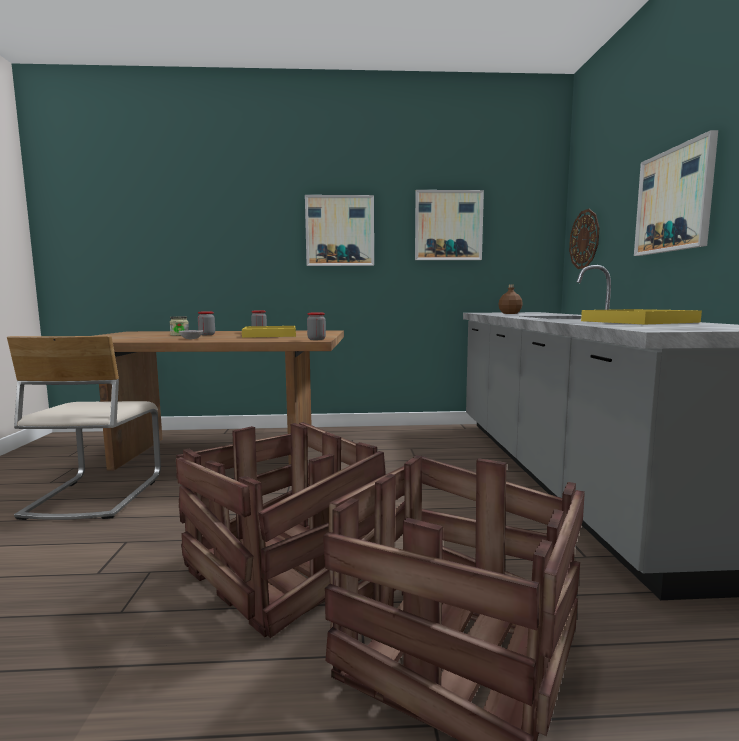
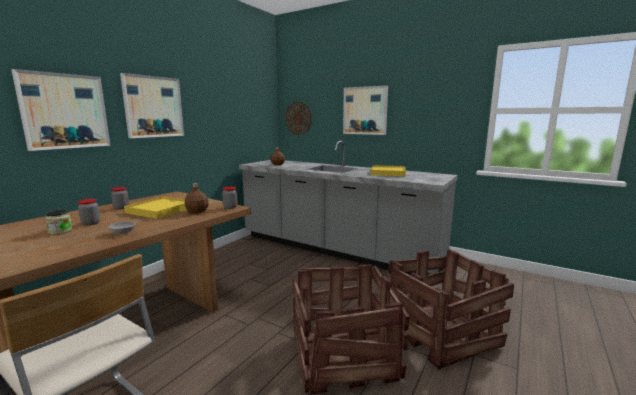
camera: 55 degrees left, 5 degrees up
picture [415,190,484,260] -> picture moved to [11,69,110,151]
none -> brown bottle [185,183,209,214]

